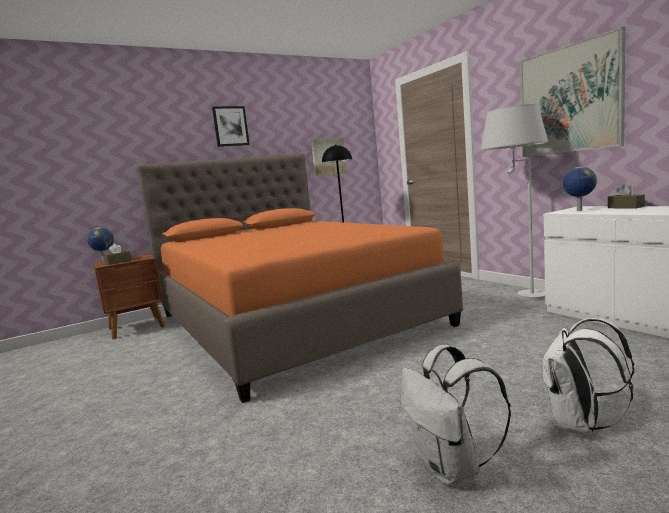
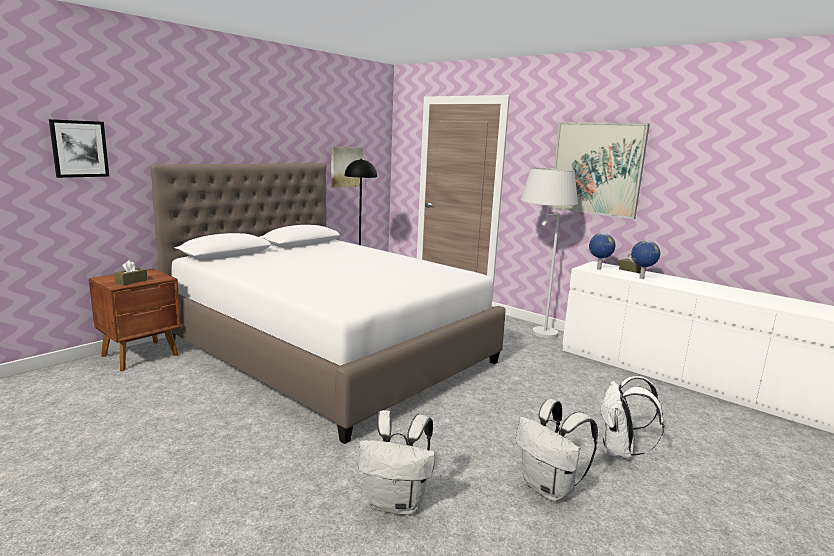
camera: 20 degrees left, 5 degrees up
globe [87,227,114,262] -> globe moved to [631,240,660,279]
orange bed [137,153,463,403] -> white bed [150,163,506,444]
picture [212,106,250,147] -> picture moved to [49,119,109,178]
none -> white backpack [358,410,435,515]

